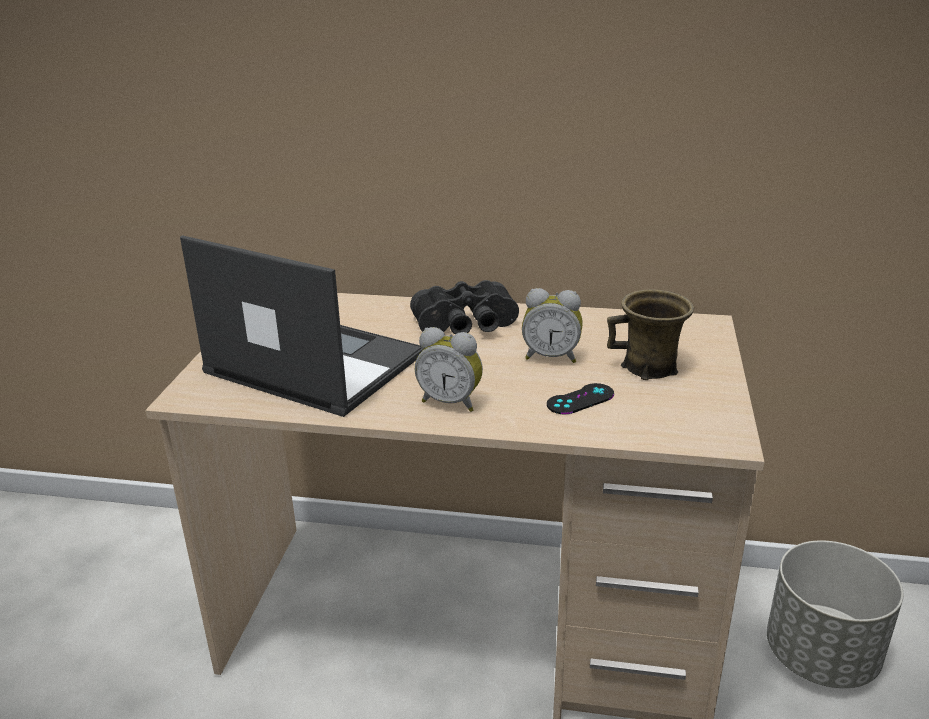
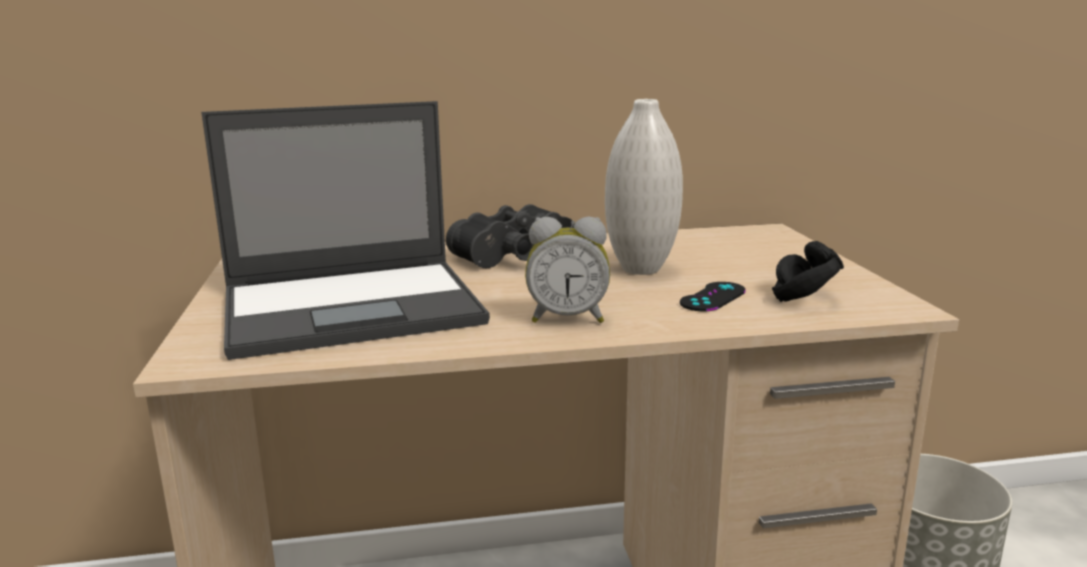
camera: 20 degrees left, 10 degrees down
laptop [180,235,424,417] -> laptop turned 150 degrees clockwise [201,101,490,360]
alarm clock [522,288,583,363] -> white vase [605,99,683,275]
brown mug [607,289,694,380] -> none
none -> black headphones [772,241,844,302]

